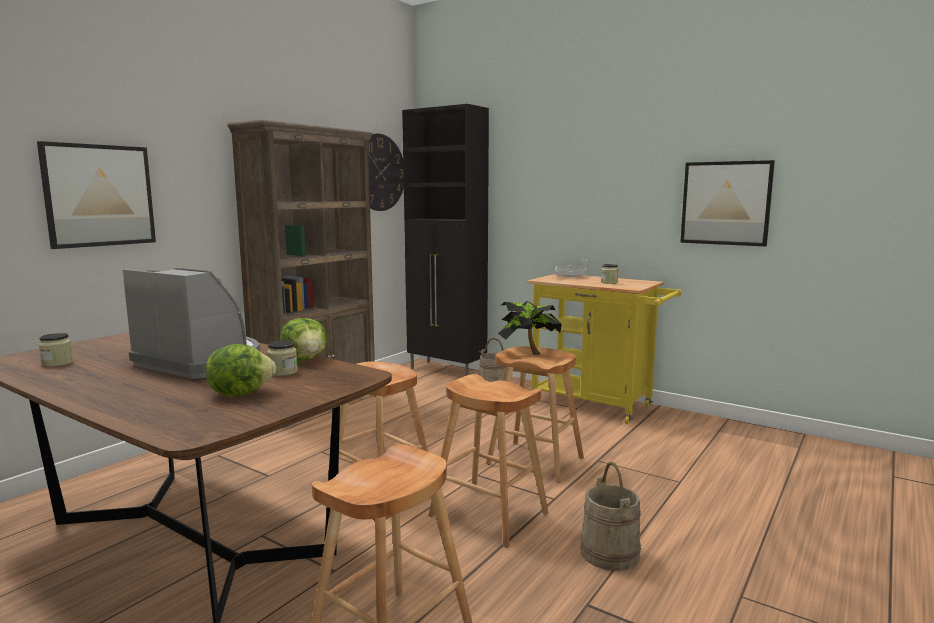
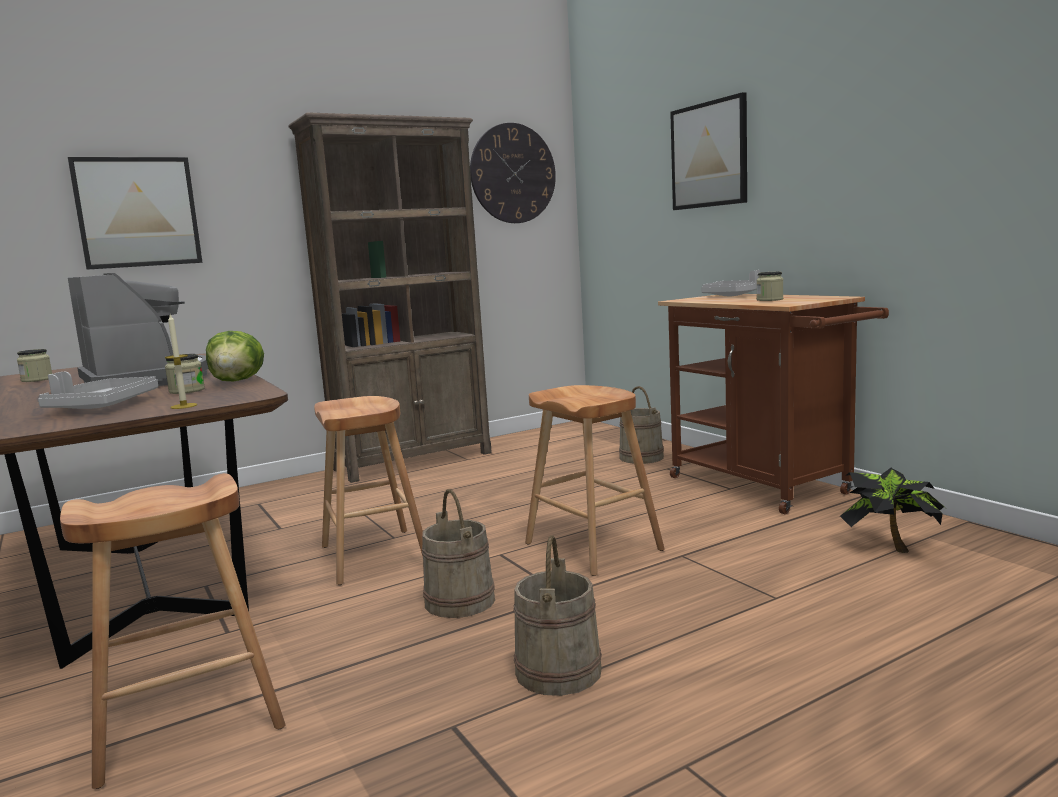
camera: 25 degrees right, 0 degrees up
lettuce [206,344,276,397] -> grey tray [38,372,158,409]
black cabinet [402,104,489,376] -> none
brown stool [429,374,549,548] -> beige bucket [422,489,495,618]
potted plant [498,301,562,355] -> potted plant moved to [840,468,944,553]
yellow cart [527,274,682,424] -> brown cart [658,294,889,514]
picture [680,160,775,247] -> picture moved to [670,92,747,210]
none -> candle [165,314,197,409]

